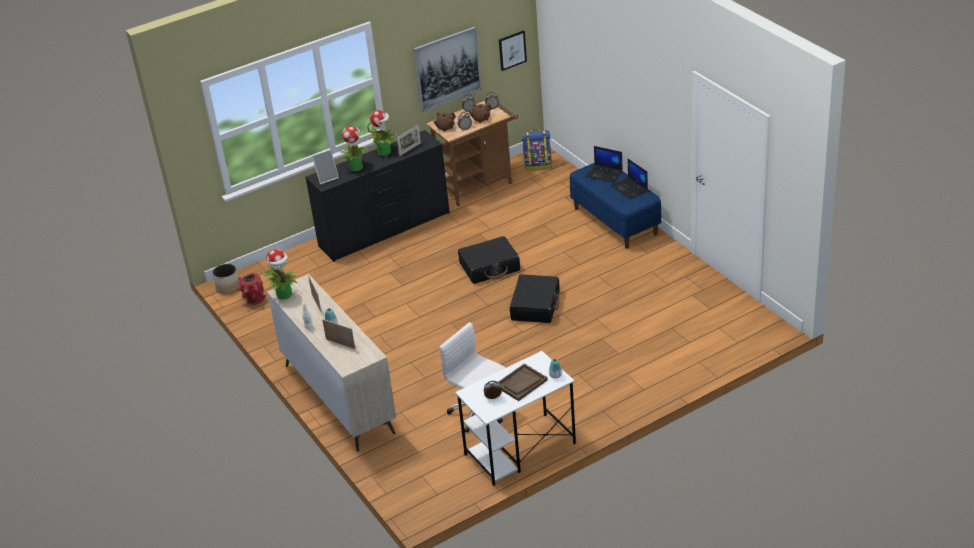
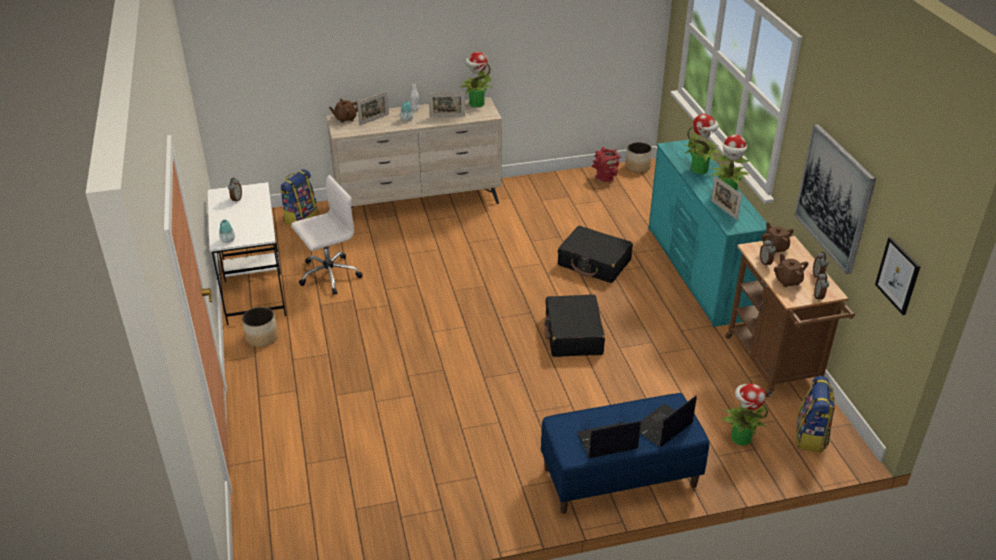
camera: 105 degrees right, 0 degrees up
black dresser [305,130,450,262] -> turquoise dresser [648,139,767,327]
picture frame [312,149,339,184] -> none
brown tray [499,363,548,401] -> none
black suitcase [510,274,560,323] -> black suitcase moved to [558,226,633,283]
none -> planter [242,307,278,347]
none -> backpack [280,169,318,225]
none -> brown teapot [329,98,358,123]
none -> potted plant [720,384,768,446]

